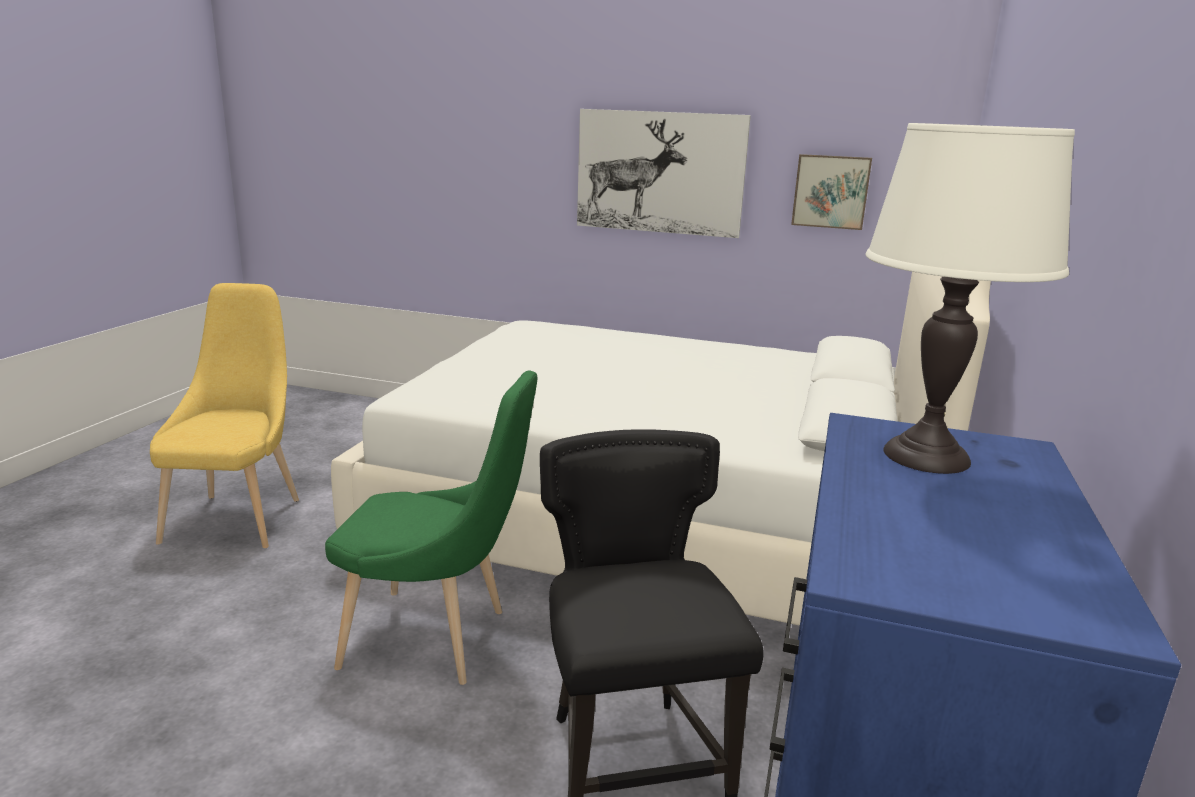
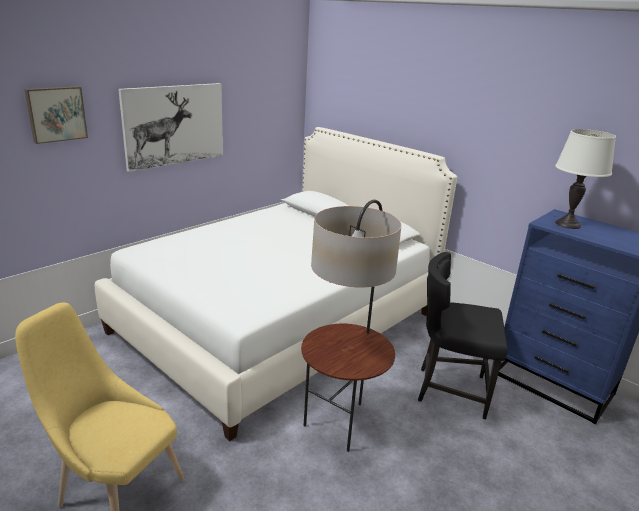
camera: 65 degrees left, 5 degrees up
green chair [325,371,537,685] -> floor lamp [301,200,401,452]
picture [791,154,872,230] -> picture moved to [25,86,88,144]

